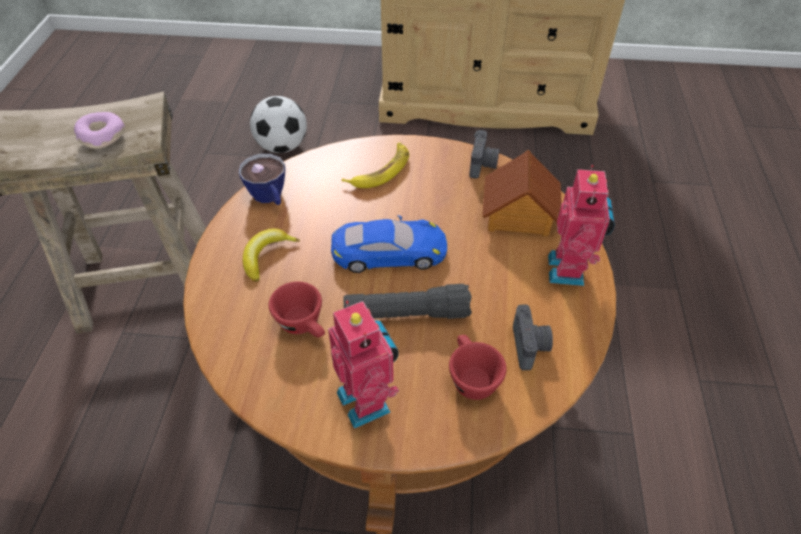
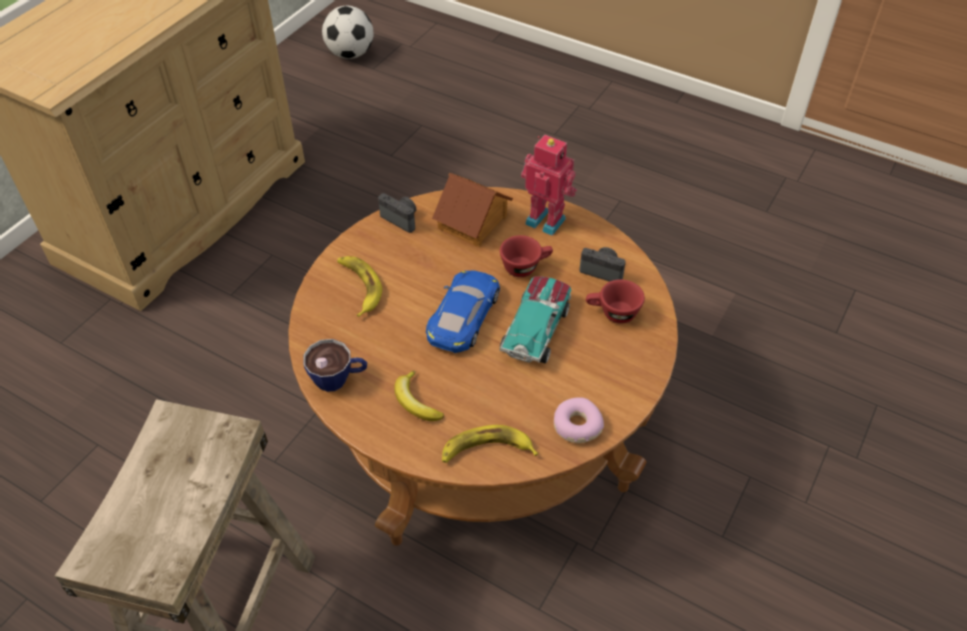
camera: 65 degrees left, 0 degrees up
donut [74,112,125,149] -> donut moved to [554,397,604,443]
football [250,96,307,153] -> football moved to [322,6,374,59]
red cup [269,282,325,338] -> red cup moved to [500,235,553,277]
toy robot [328,301,399,429] -> none
black flashlight [343,284,472,319] -> toy car [500,276,571,364]
none -> banana [442,425,538,463]

